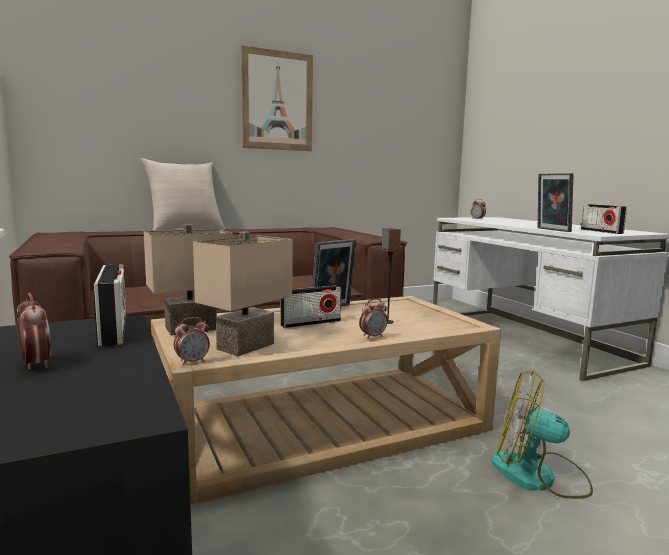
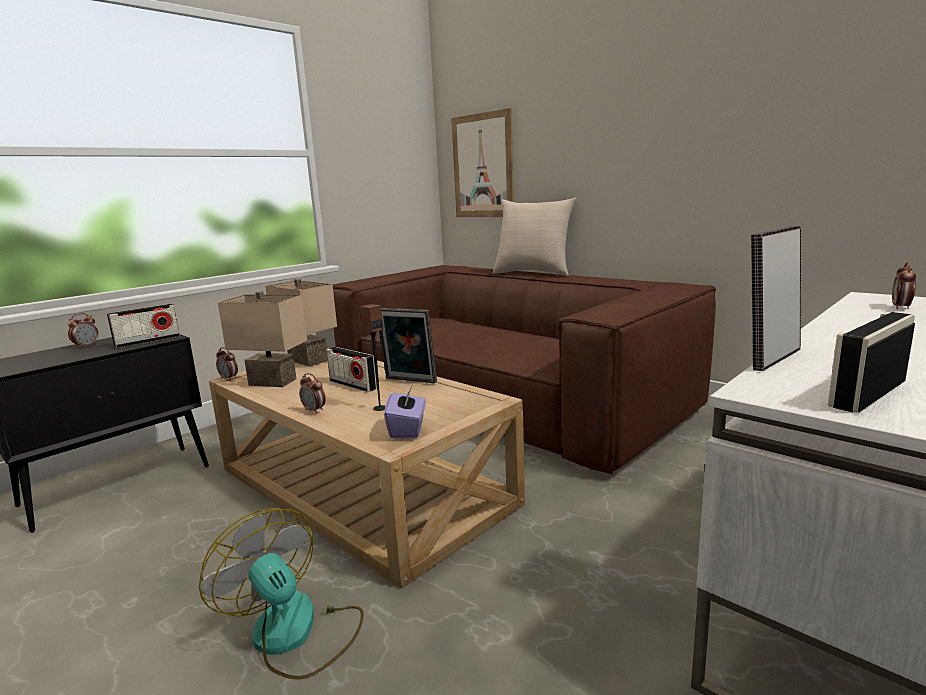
camera: 70 degrees right, 5 degrees up
picture [241,45,313,151] -> picture moved to [451,108,514,217]
fan [491,371,593,499] -> fan turned 45 degrees counterclockwise [199,508,364,680]
none -> purple tissue box [384,386,426,438]

